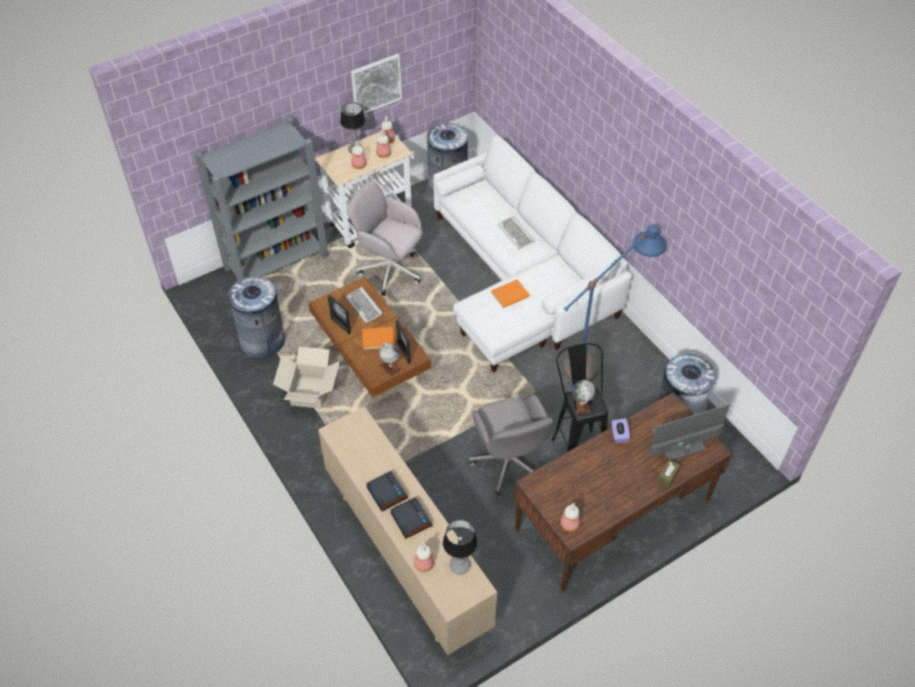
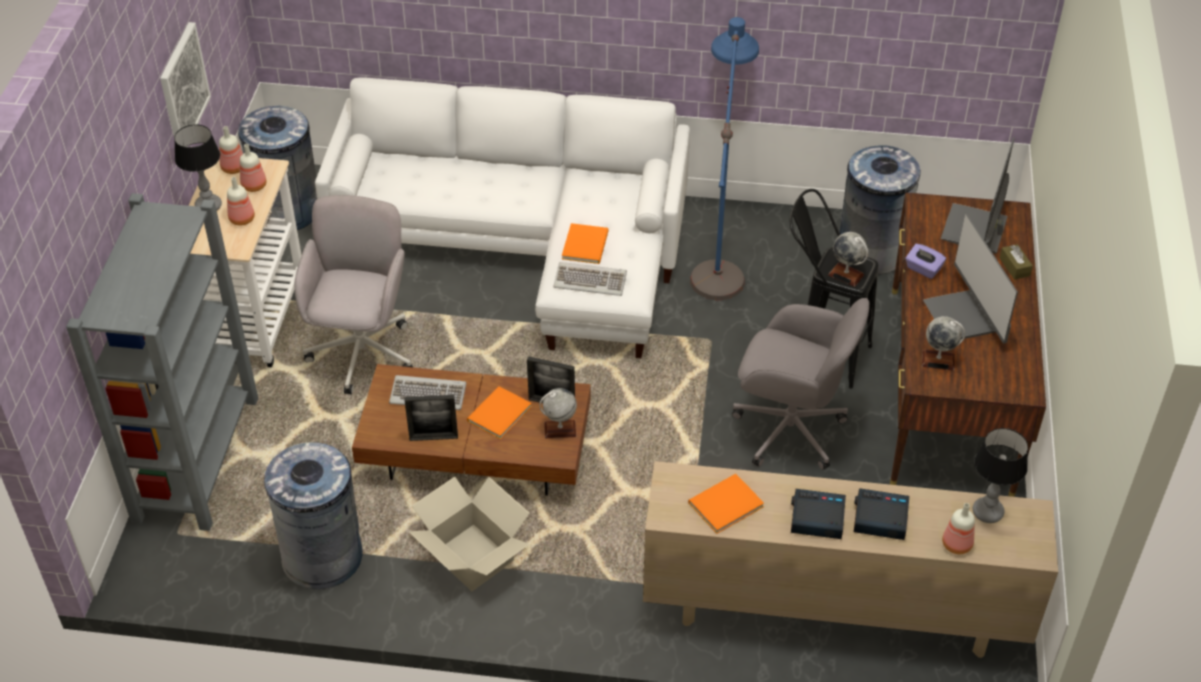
camera: 50 degrees left, 5 degrees down
grey office chair [347,180,422,296] -> grey office chair turned 120 degrees clockwise [294,195,413,394]
keyboard [498,216,535,249] -> keyboard moved to [553,262,627,296]
bottle [560,503,580,532] -> none
none -> orange book [688,474,764,534]
none -> globe [922,316,965,370]
none -> monitor [923,213,1018,344]

